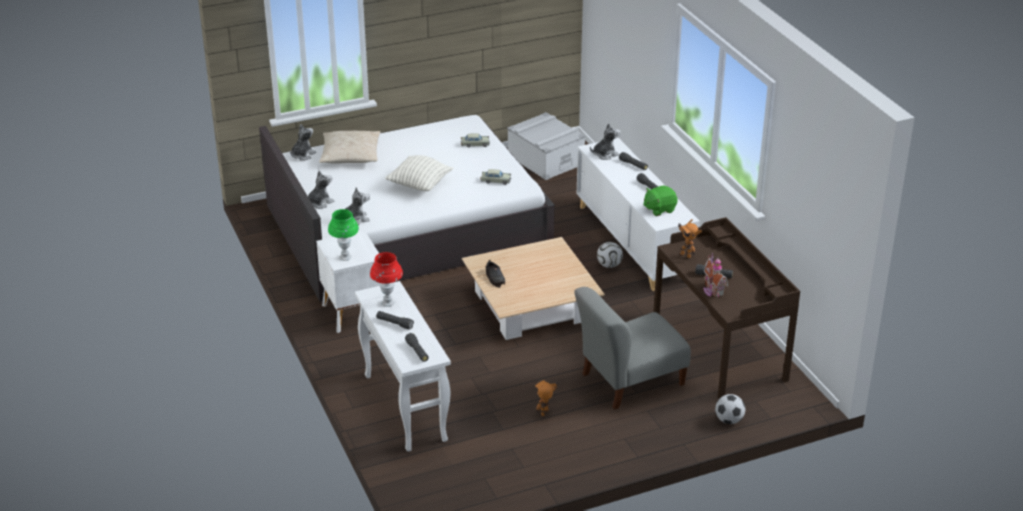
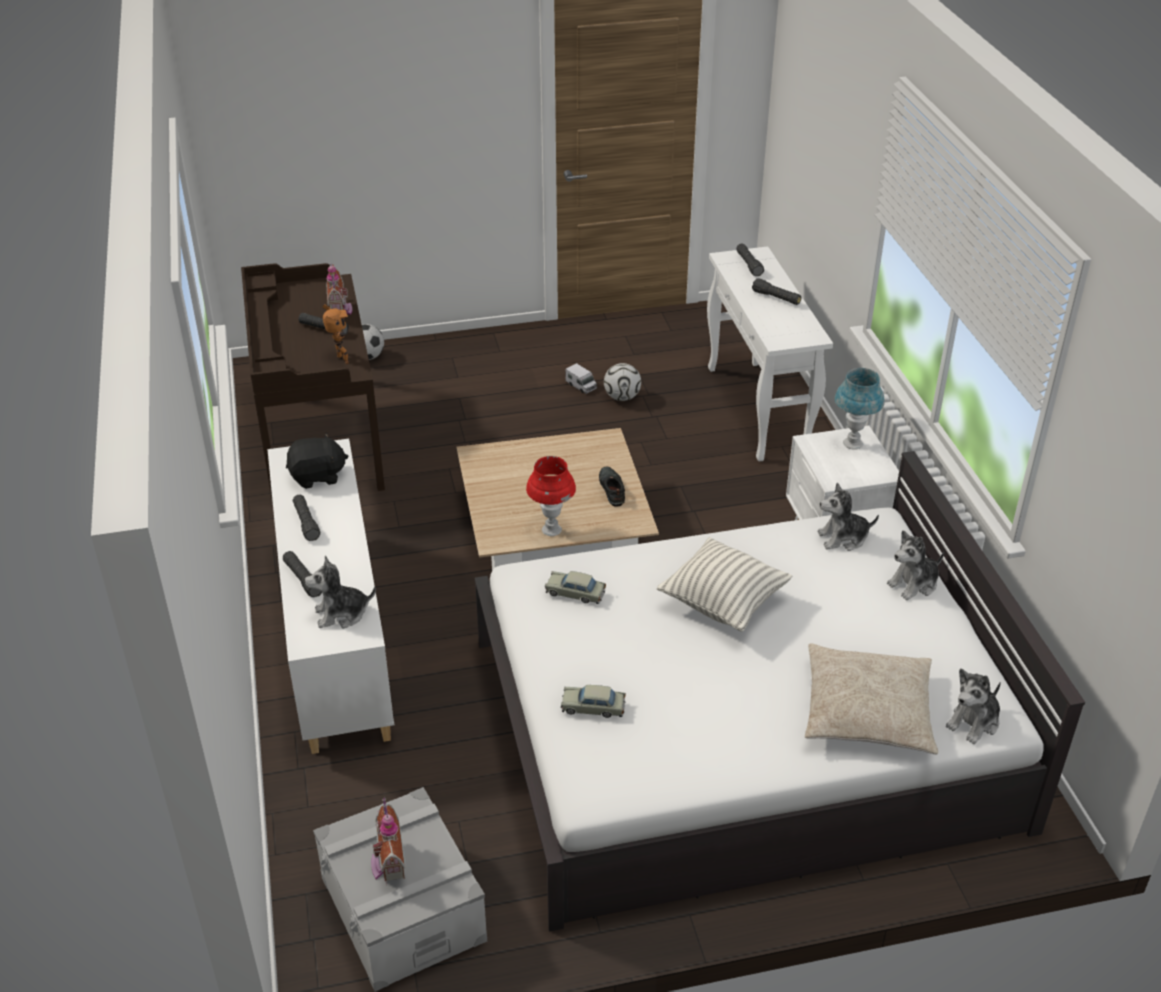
camera: 170 degrees left, 5 degrees up
green table lamp [328,209,359,261] -> blue table lamp [835,368,885,450]
red table lamp [370,252,403,307] -> red table lamp moved to [526,456,576,536]
toy robot [535,380,558,416] -> toy truck [565,363,597,394]
grey chair [574,287,691,410] -> none
football [597,242,623,268] -> football moved to [604,363,641,401]
green plush toy [643,185,678,216] -> black plush toy [286,433,349,489]
none -> toy house [371,797,406,885]

